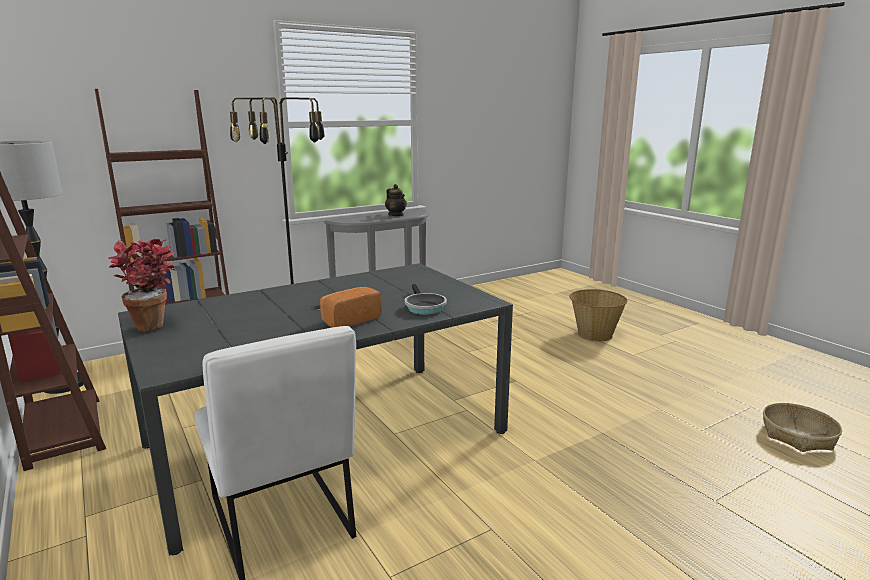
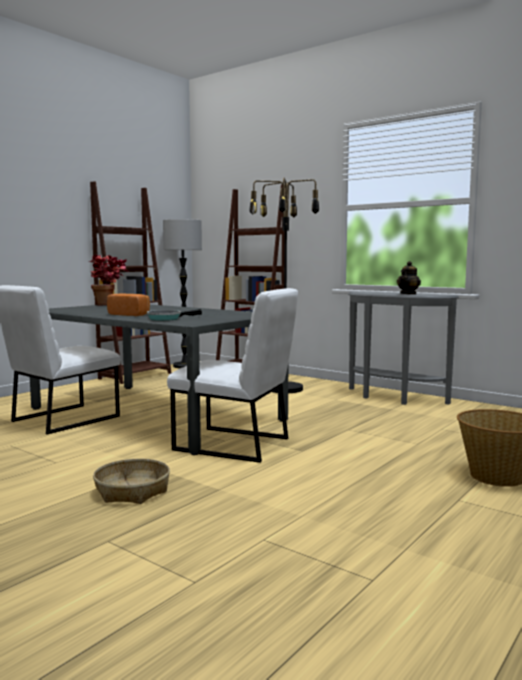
camera: 70 degrees right, 10 degrees down
basket [763,403,842,452] -> basket moved to [93,459,170,504]
none -> white chair [167,288,298,463]

